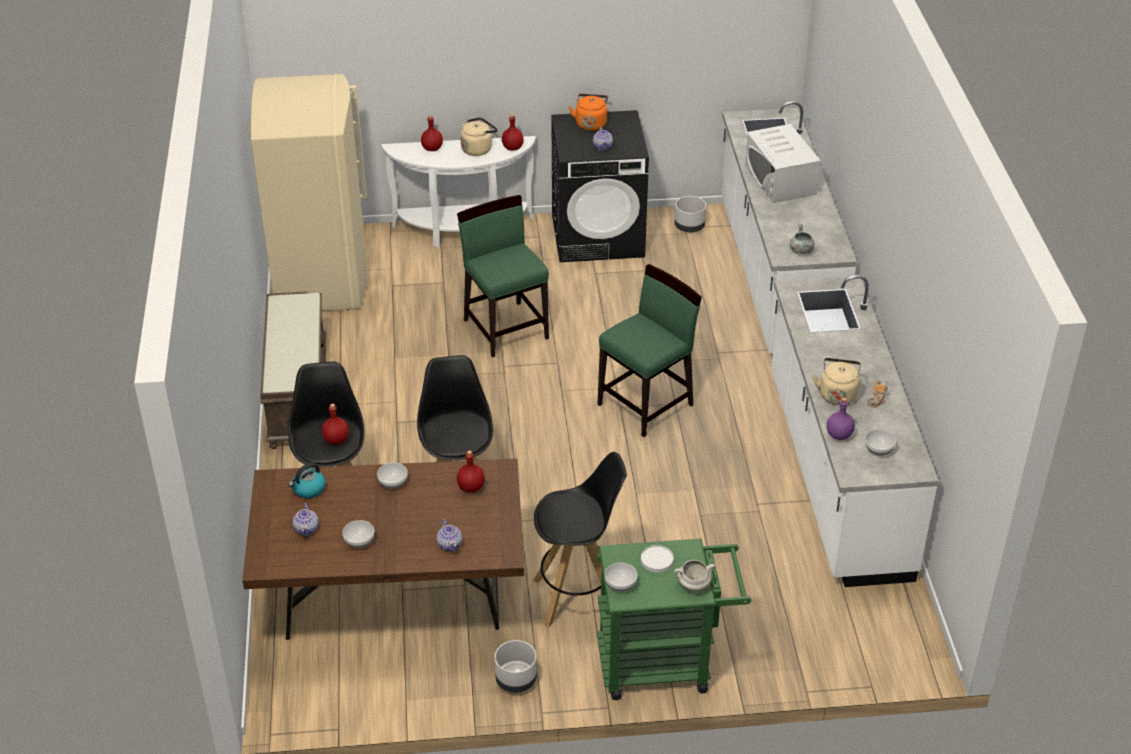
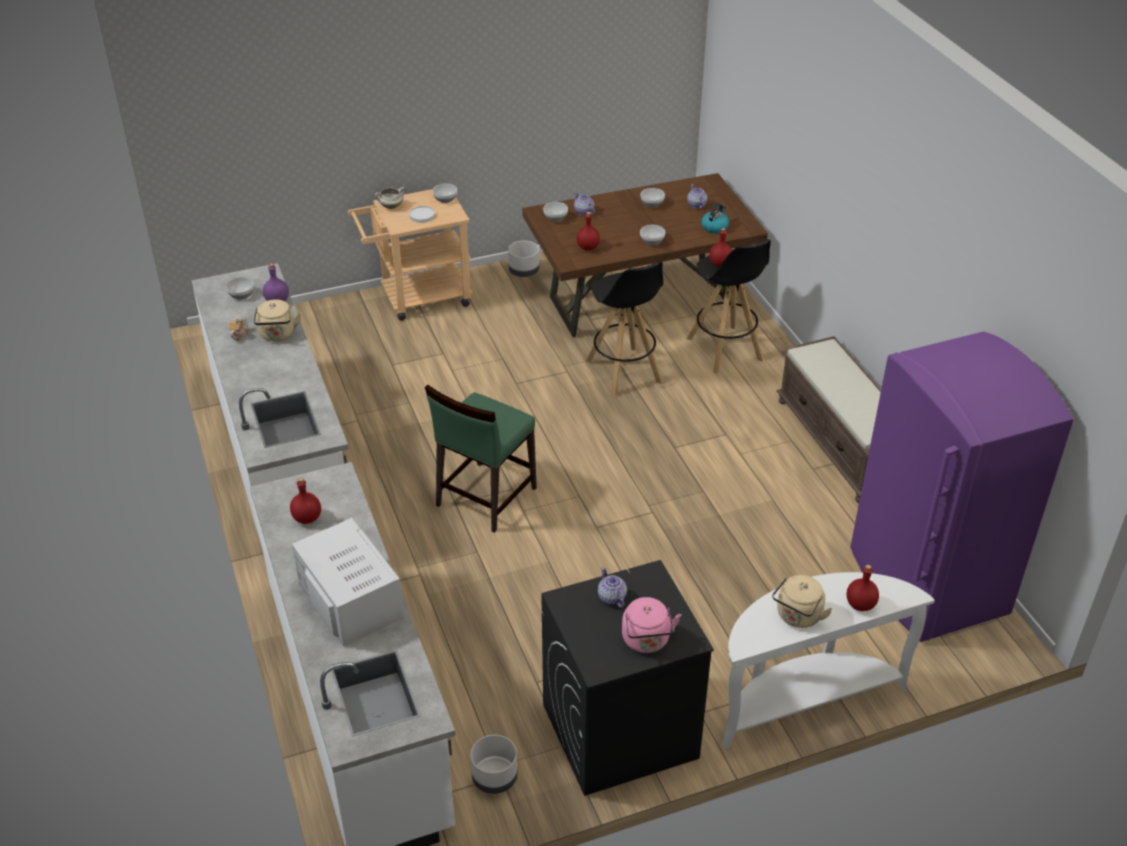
camera: 165 degrees right, 0 degrees up
beige fridge [250,74,368,311] -> purple fridge [850,331,1074,642]
green chair [457,195,549,358] -> none
red bottle [502,114,524,151] -> red bottle moved to [290,478,321,524]
black stool [533,452,627,627] -> none
orange kettle [569,94,608,131] -> pink kettle [622,597,681,653]
green cart [597,538,751,700] -> beige cart [348,189,473,321]
grey cooking pot [790,224,815,254] -> none
none -> bowl [543,202,568,222]

